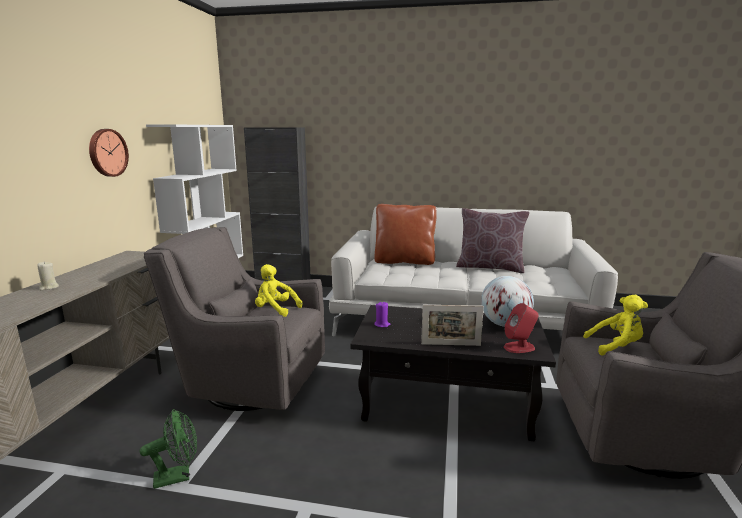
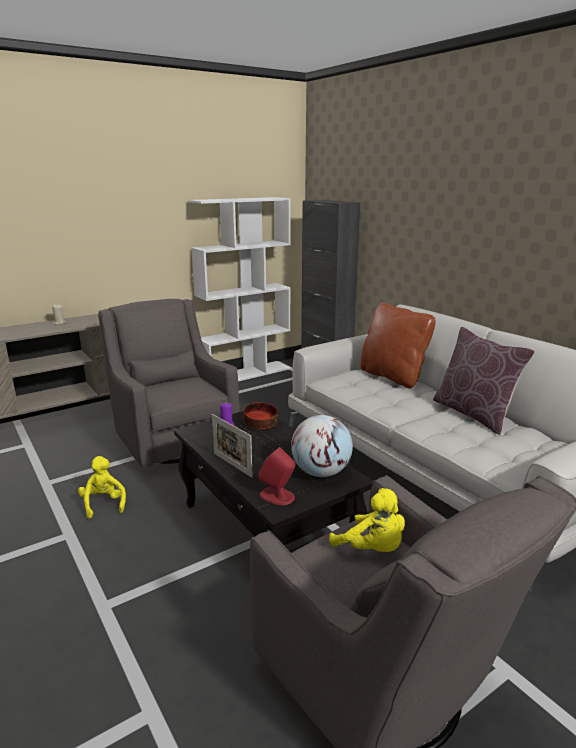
camera: 45 degrees right, 5 degrees up
wall clock [89,129,129,177] -> none
green fan [140,409,197,489] -> none
yellow plush toy [255,264,302,317] -> yellow plush toy moved to [78,456,126,519]
none -> bowl [242,402,278,429]

